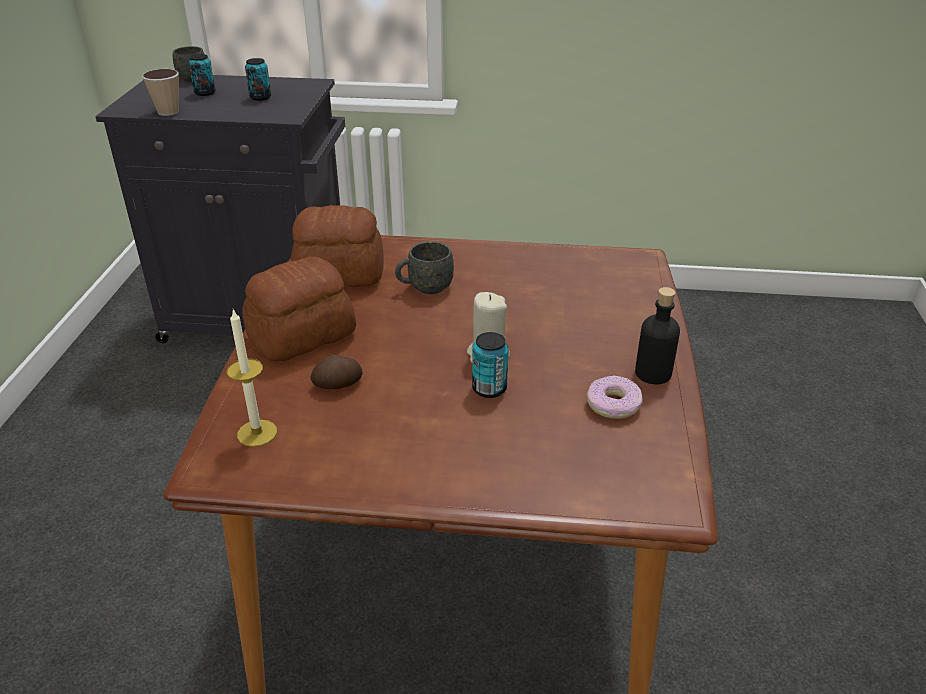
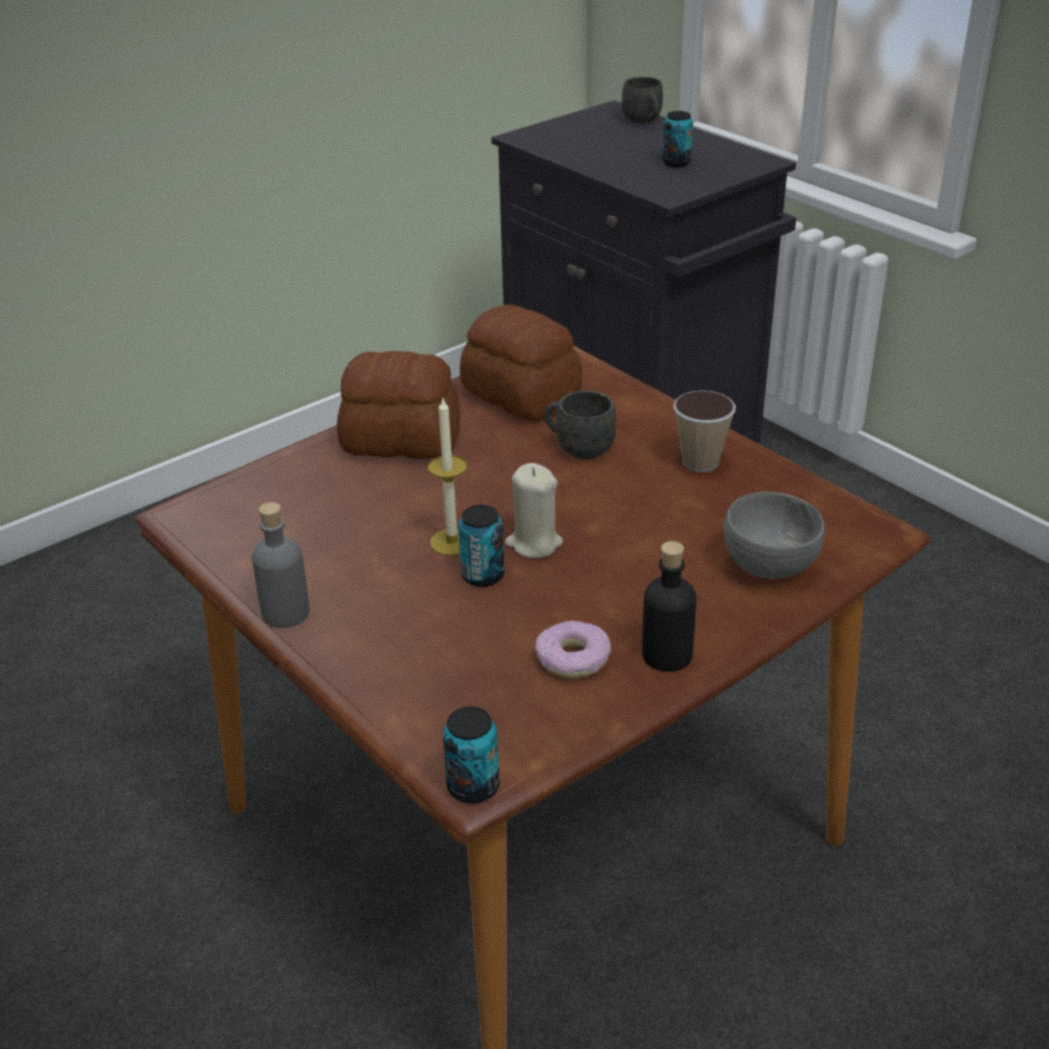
camera: 45 degrees right, 0 degrees up
cup [142,69,179,116] -> cup moved to [673,390,736,472]
can [188,54,216,96] -> can moved to [443,706,500,804]
candle [227,309,277,447] -> candle moved to [428,396,467,556]
potato [310,355,363,389] -> none
none -> grey bottle [252,502,310,628]
none -> grey bowl [724,492,825,579]

